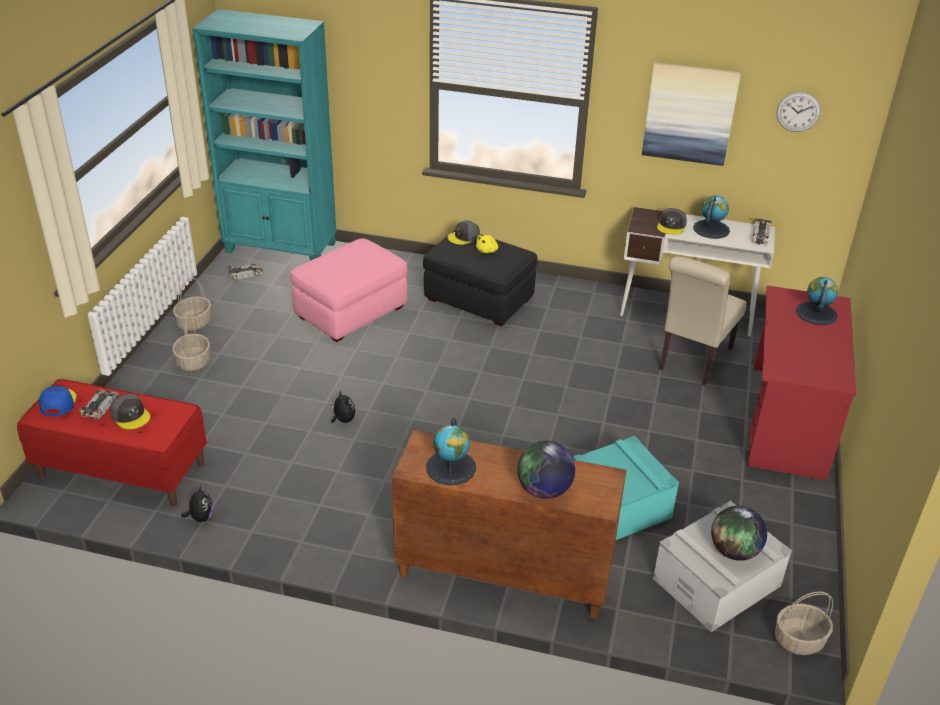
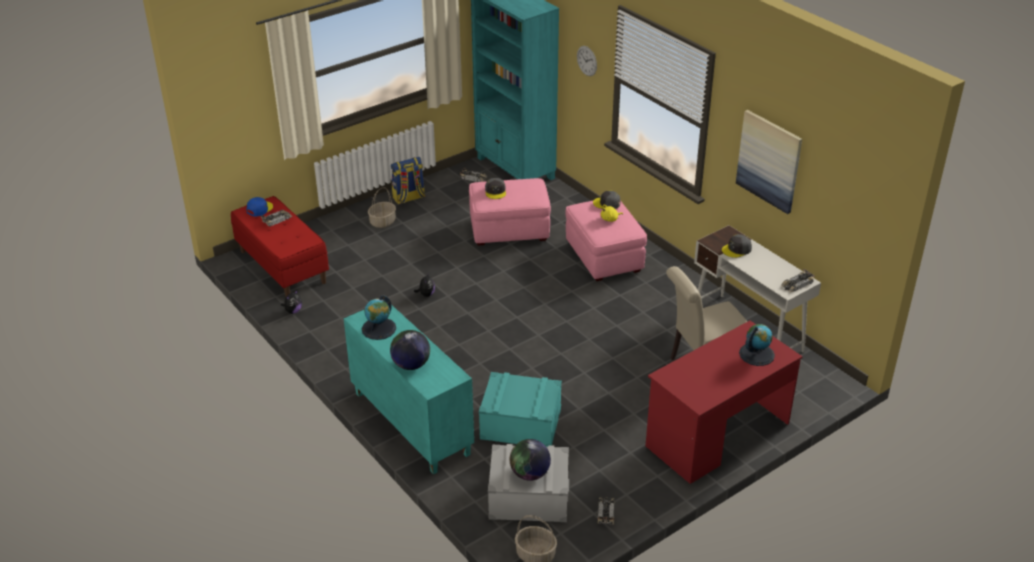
camera: 40 degrees right, 0 degrees up
grey cap [110,394,150,429] -> grey cap moved to [485,178,506,199]
basket [173,278,211,331] -> backpack [391,157,425,204]
brown cabinet [392,430,626,618] -> turquoise cabinet [343,305,474,475]
black ottoman [423,230,538,327] -> pink ottoman [565,201,647,281]
globe [693,195,730,239] -> none
wall clock [776,92,821,132] -> wall clock moved to [577,46,597,76]
none -> toy car [598,497,614,525]

